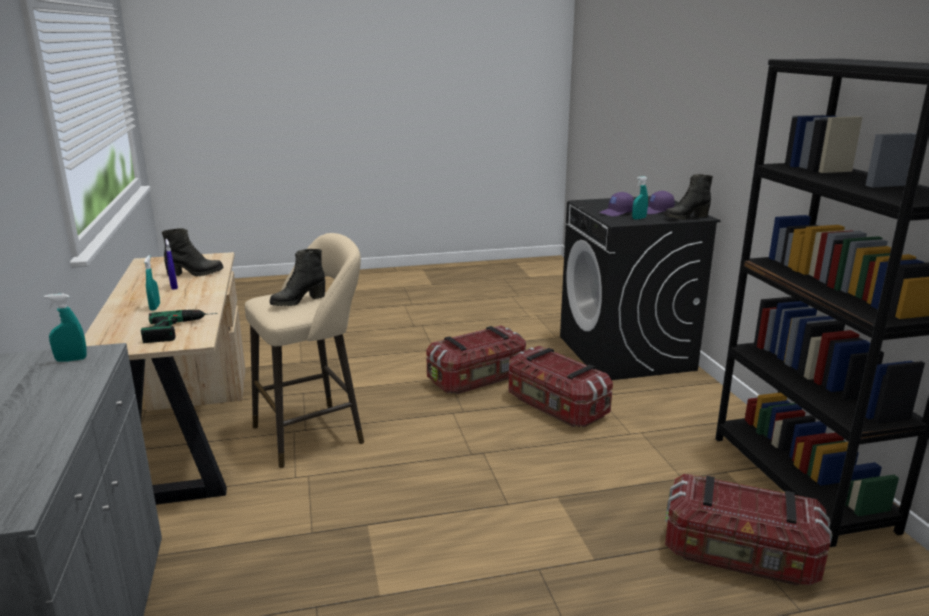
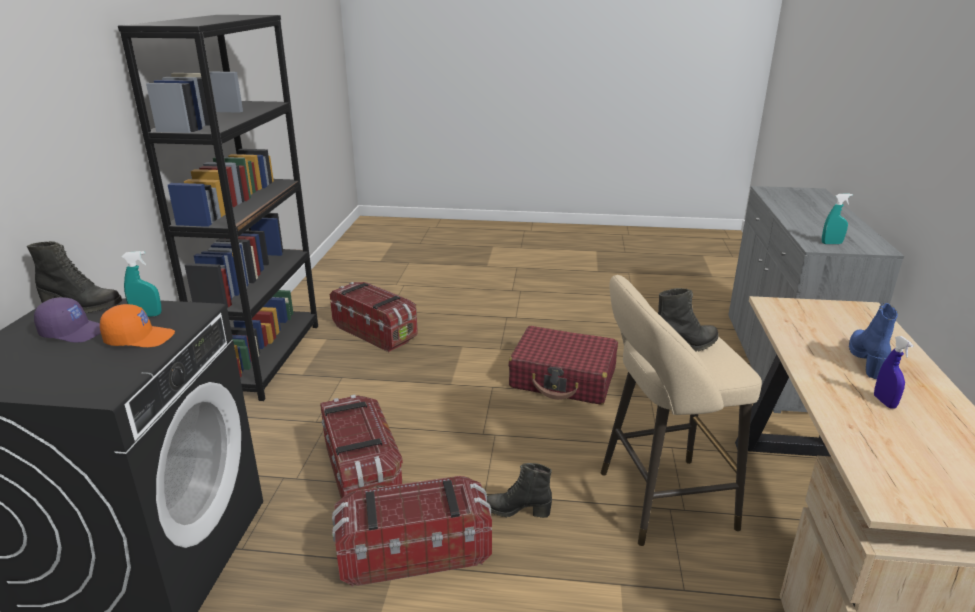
camera: 160 degrees left, 5 degrees up
power drill [141,310,218,343] -> none
turquoise spray bottle [144,255,160,311] -> blue boot [849,303,898,379]
black boot [162,228,223,276] -> black boot moved to [487,463,552,518]
purple cap [599,192,634,217] -> orange cap [100,304,175,347]
none -> red suitcase [508,326,618,405]

